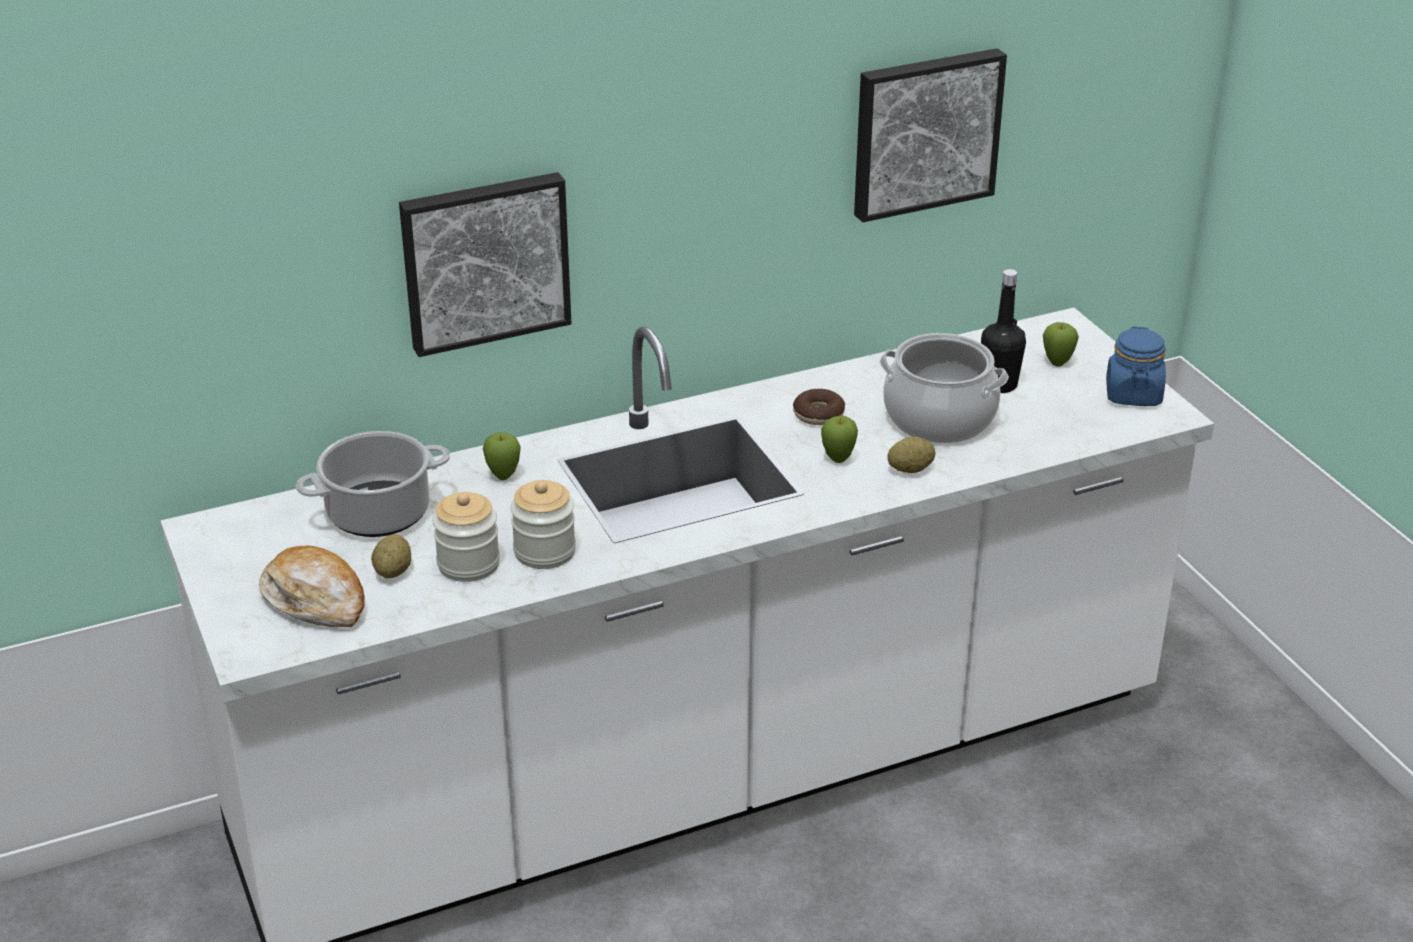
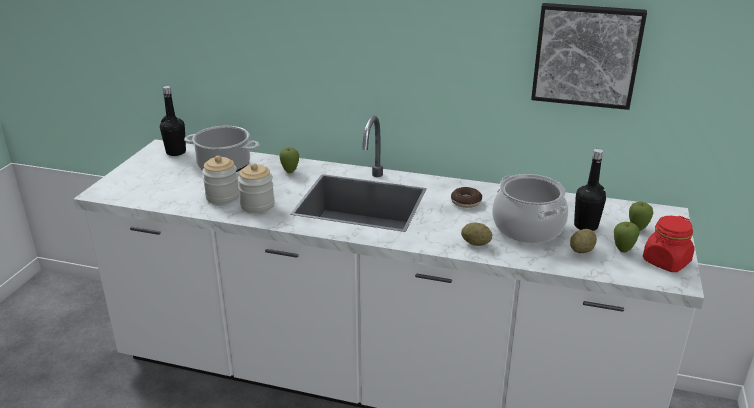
camera: 40 degrees right, 5 degrees down
bread [259,546,365,627] -> none
potato [371,534,411,579] -> potato moved to [570,229,597,253]
picture [399,172,571,357] -> none
apple [821,416,858,463] -> apple moved to [614,222,640,252]
blue jar [1106,327,1166,406] -> red jar [643,216,695,272]
none -> black bottle [160,86,186,156]

